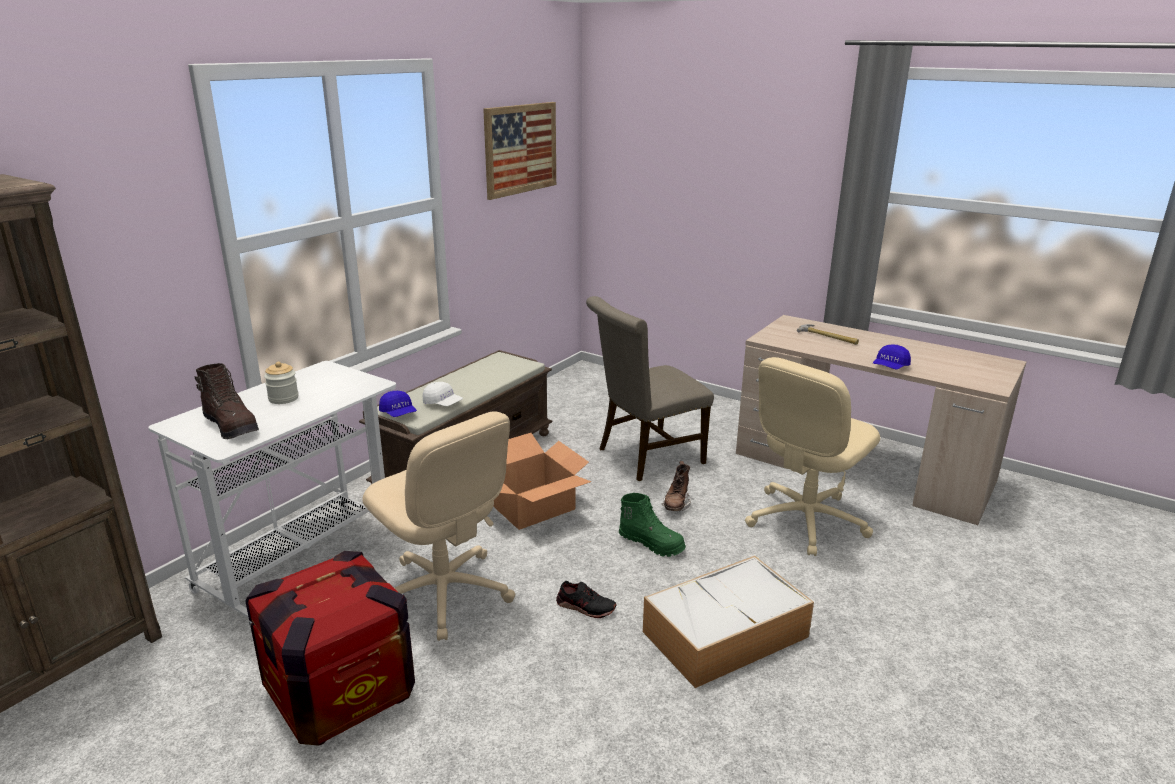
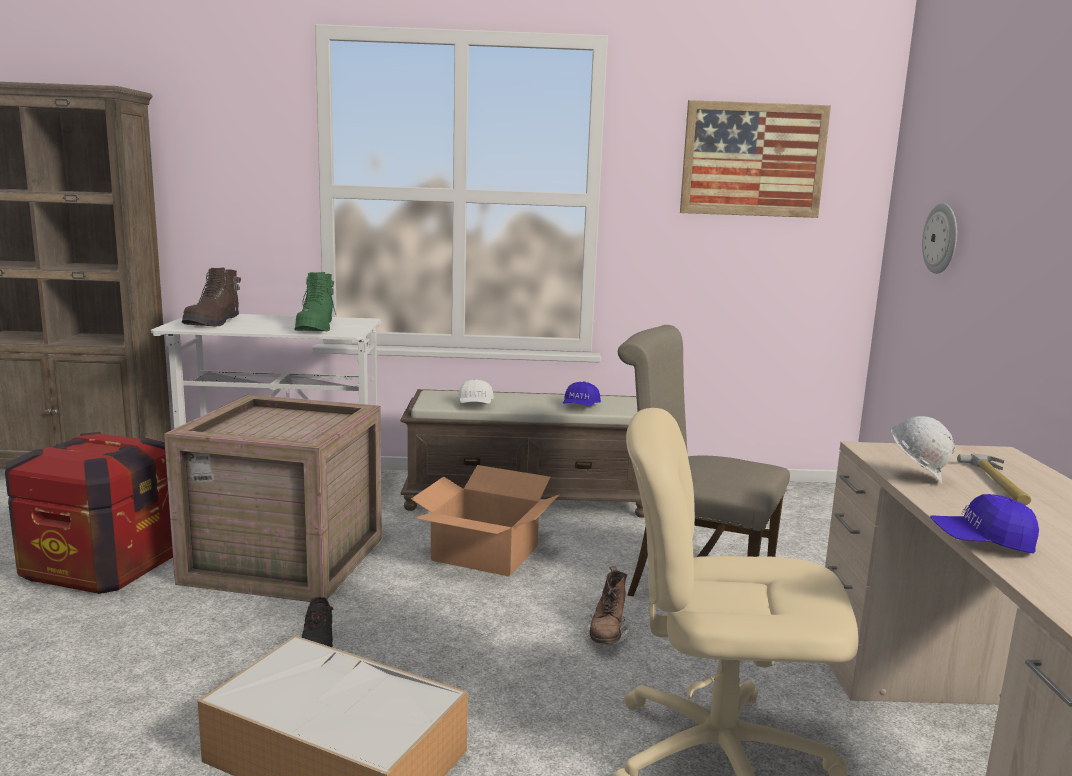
camera: 55 degrees right, 10 degrees down
jar [264,362,299,404] -> none
beige office chair [362,411,515,641] -> crate [164,395,382,602]
blue cap [379,391,417,417] -> blue cap moved to [563,381,601,406]
green boot [619,493,686,557] -> green boot moved to [294,272,336,331]
brown boot [662,461,691,511] -> brown boot turned 60 degrees counterclockwise [585,566,630,645]
none -> white hard hat [890,416,955,484]
none -> wall clock [922,203,957,274]

